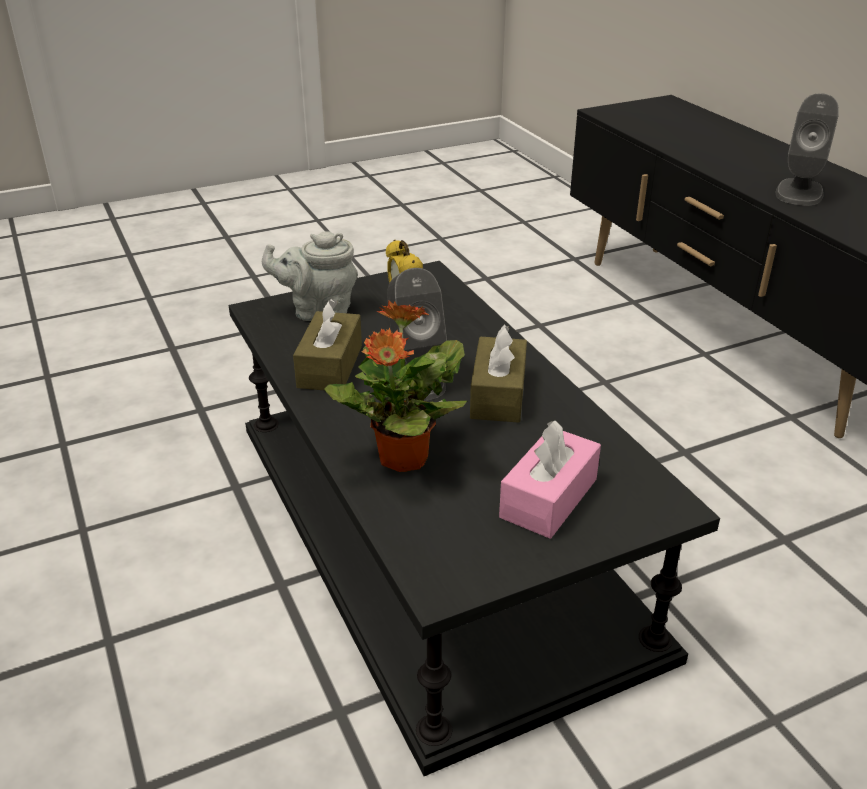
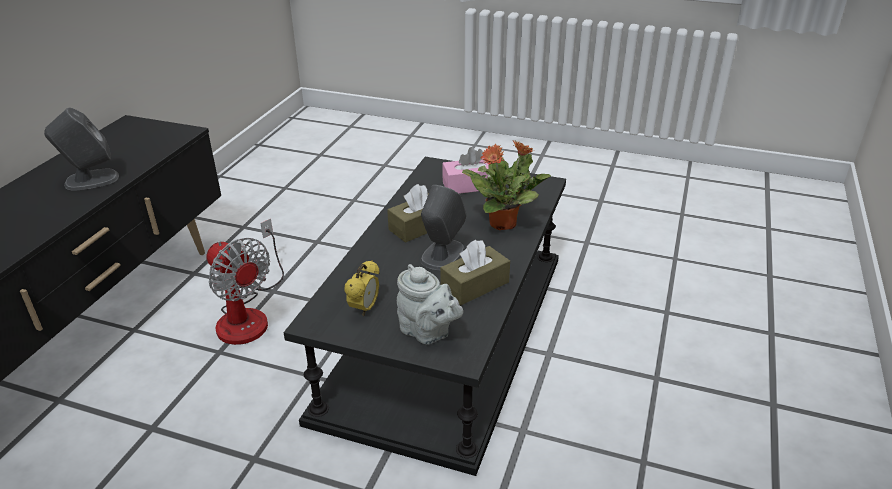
camera: 135 degrees left, 0 degrees up
none -> fan [206,219,284,345]

